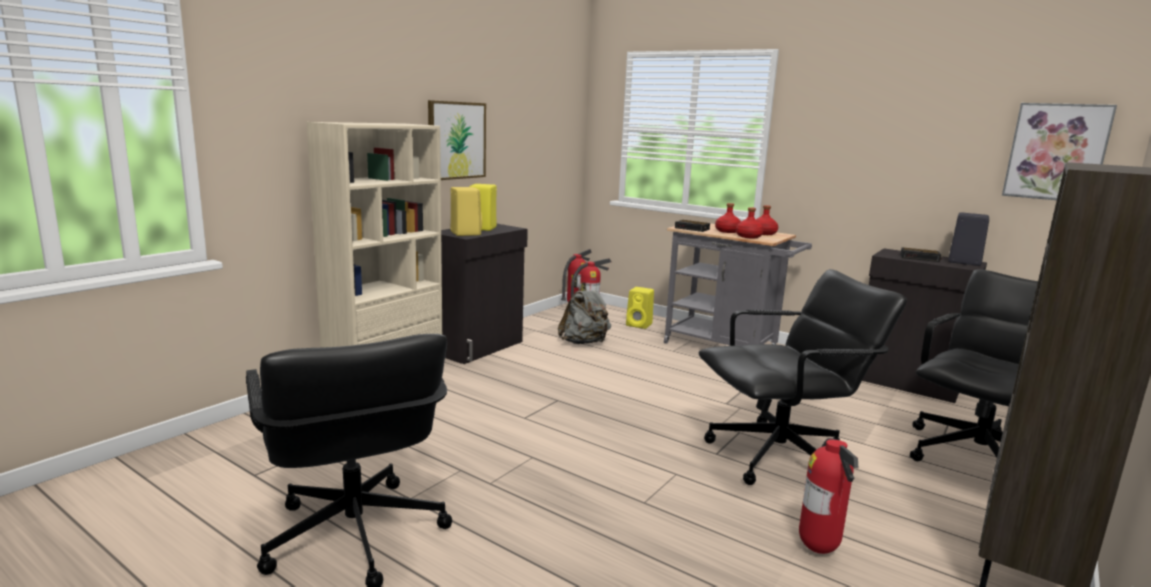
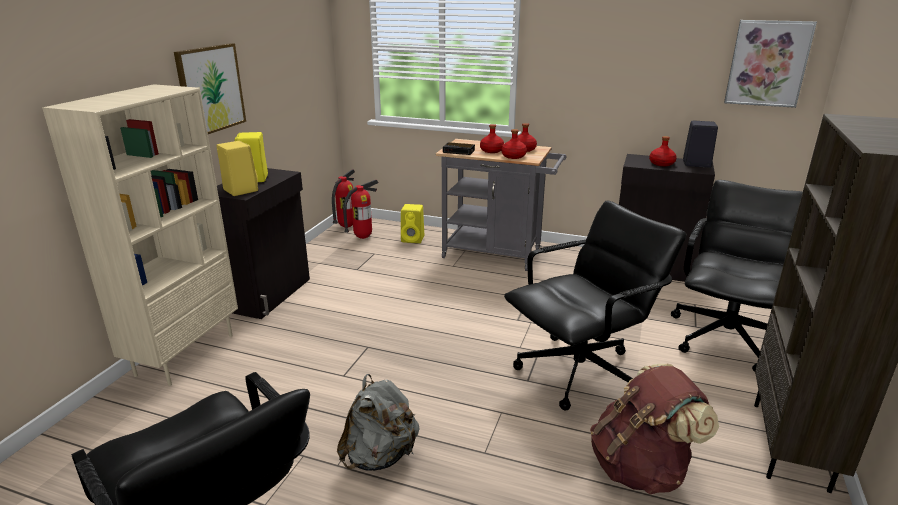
camera: 15 degrees left, 10 degrees up
grey backpack [558,283,611,344] -> grey backpack moved to [337,374,420,471]
fire extinguisher [799,438,858,554] -> brown backpack [590,364,719,495]
alarm clock [900,247,942,262] -> red bottle [649,136,677,166]

